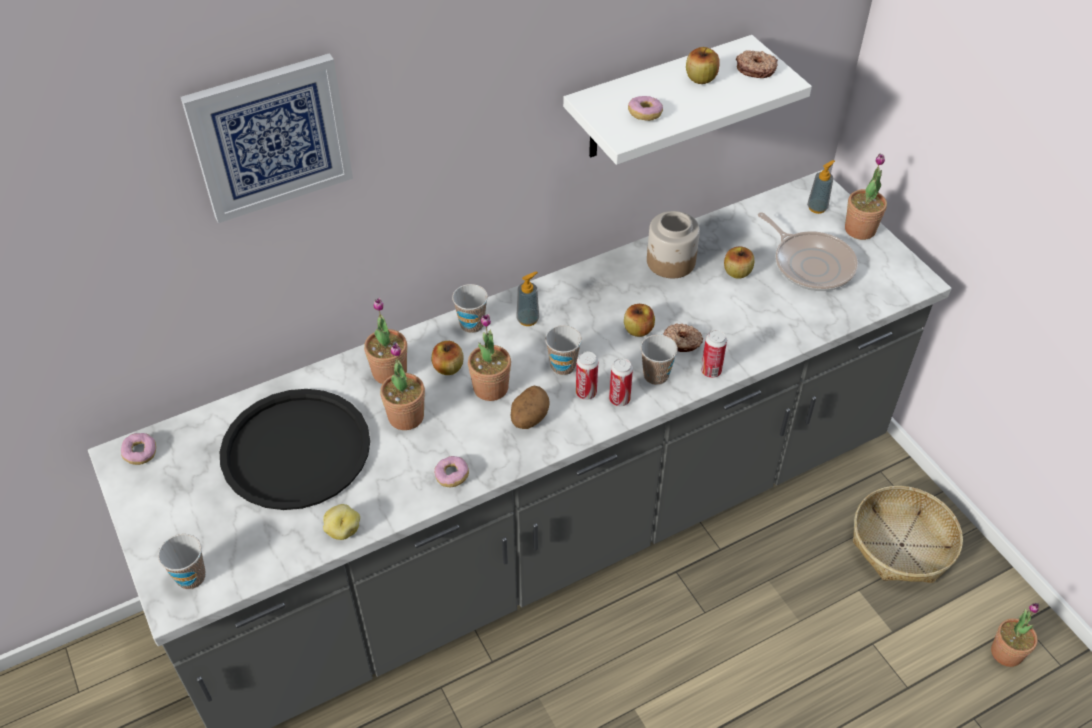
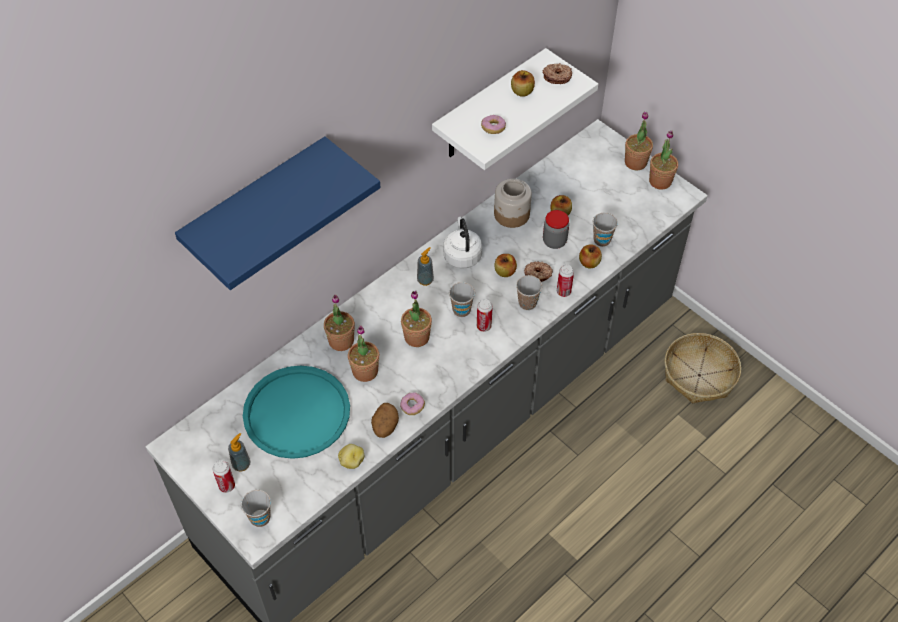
camera: 15 degrees left, 5 degrees up
donut [121,433,156,465] -> none
picture [181,53,353,223] -> blue shelf [175,136,381,290]
black tray [220,389,370,510] -> turquoise tray [243,365,350,459]
apple [432,341,464,375] -> apple moved to [579,244,602,268]
cup [452,284,488,333] -> cup moved to [593,212,618,247]
potato [511,386,550,429] -> potato moved to [371,403,399,438]
can [609,358,633,406] -> can moved to [213,460,235,493]
frying pan [758,212,858,291] -> none
soap dispenser [807,160,835,214] -> soap dispenser moved to [228,433,251,471]
potted plant [991,603,1039,667] -> potted plant moved to [649,130,678,190]
none -> white kettle [443,216,482,268]
none -> jar [543,210,569,249]

